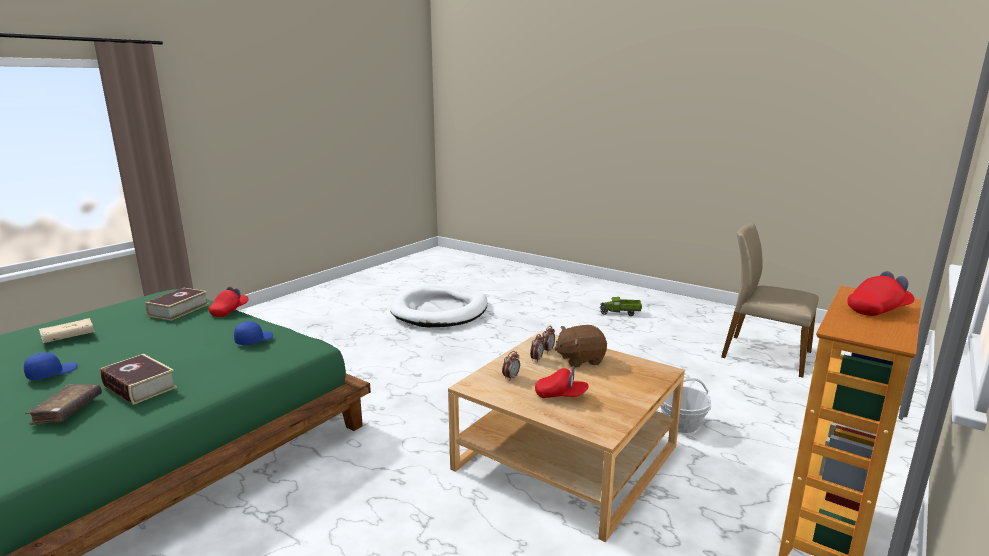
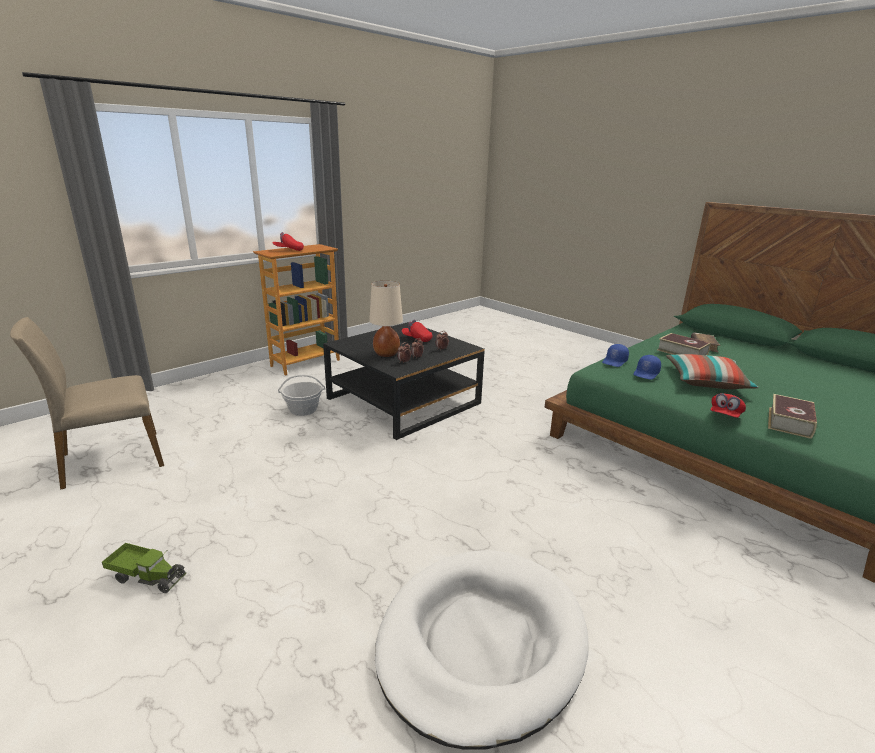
camera: 170 degrees left, 5 degrees up
blue cap [24,352,78,380] -> blue cap moved to [602,344,629,367]
beige book [39,318,95,343] -> none
beige coffee table [448,331,685,542] -> black coffee table [323,322,485,440]
brown plush toy [554,325,607,368] -> beige table lamp [369,281,403,357]
beige chair [721,223,819,378] -> beige chair turned 105 degrees clockwise [10,317,164,490]
none -> pillow [666,354,758,389]

